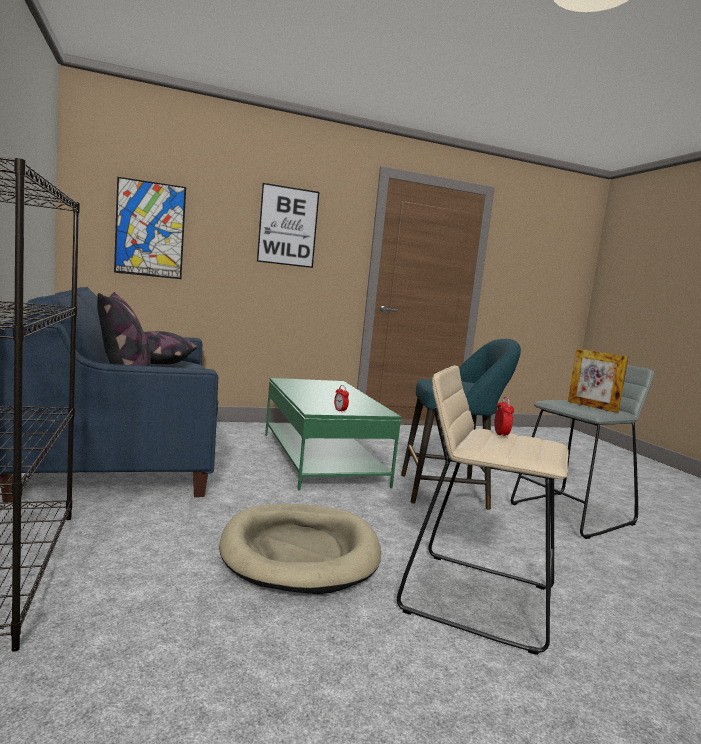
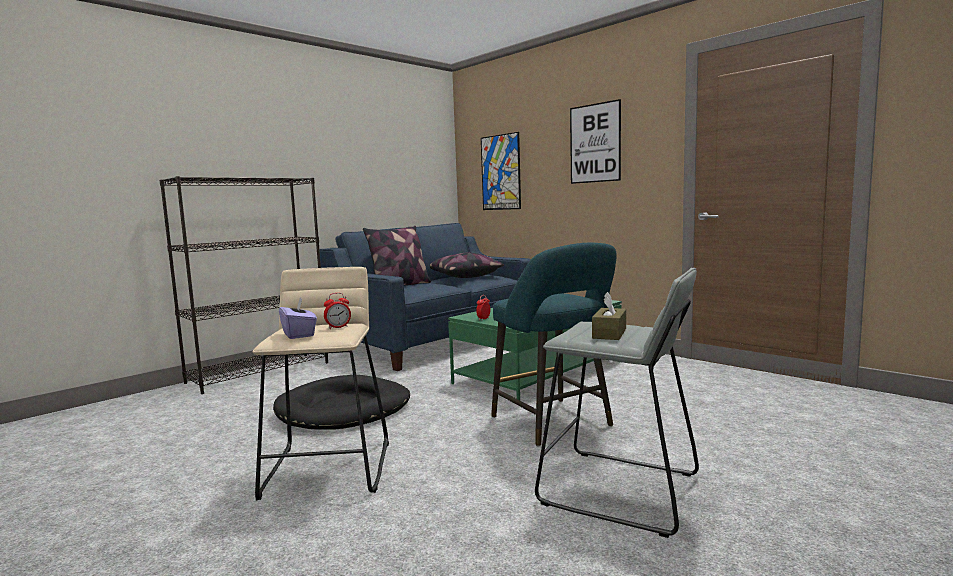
camera: 65 degrees right, 0 degrees up
beige dog bed [219,504,381,594] -> black dog bed [273,375,410,430]
picture frame [568,348,629,413] -> brown tissue box [592,292,626,340]
none -> purple tissue box [279,298,317,339]

